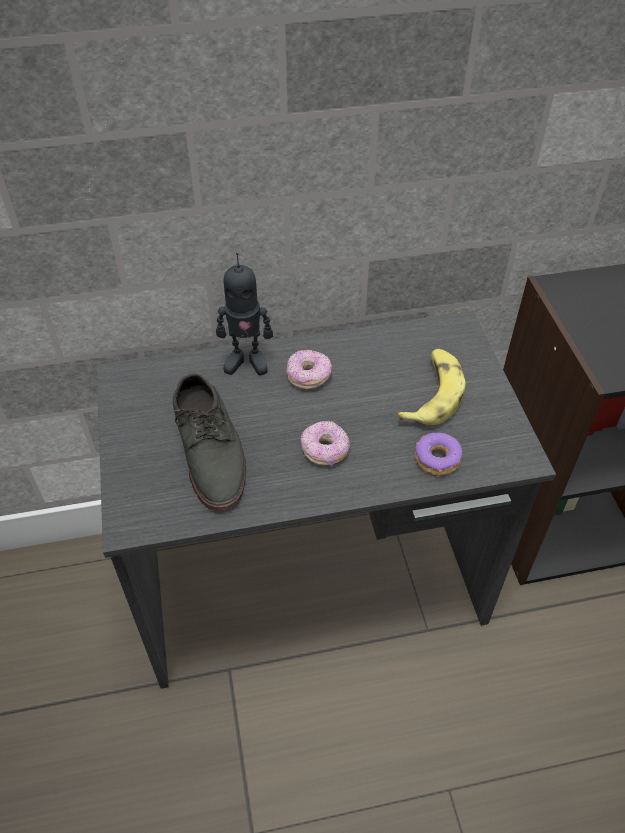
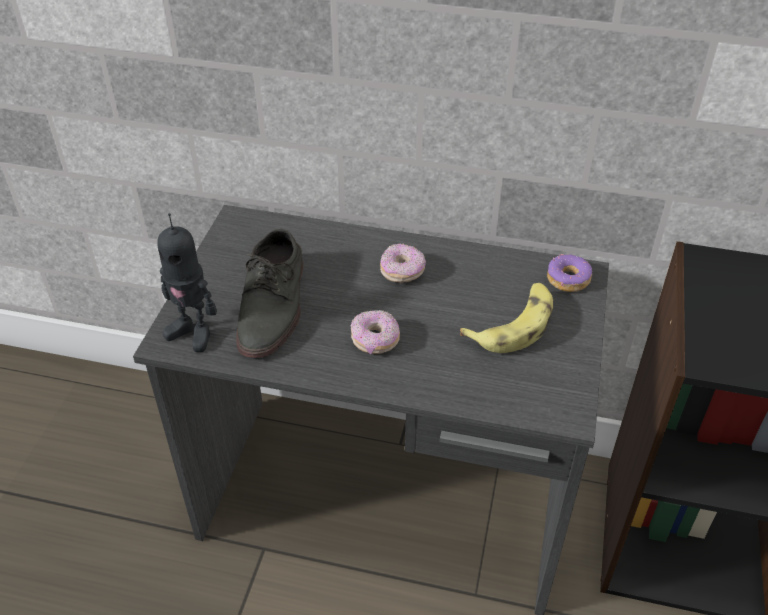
camera: 25 degrees right, 5 degrees down
toy robot [216,253,273,375] -> toy robot moved to [157,213,217,352]
donut [415,433,462,476] -> donut moved to [547,254,592,292]

